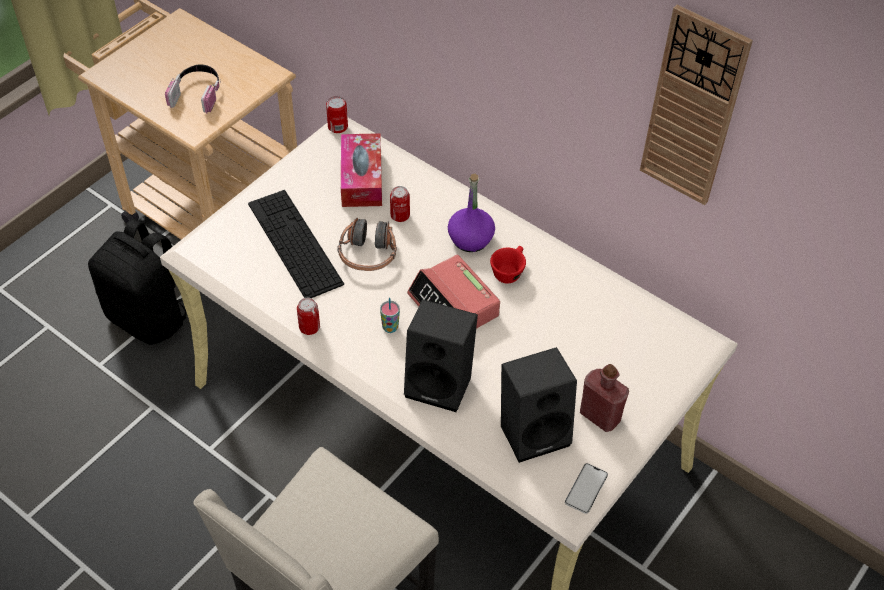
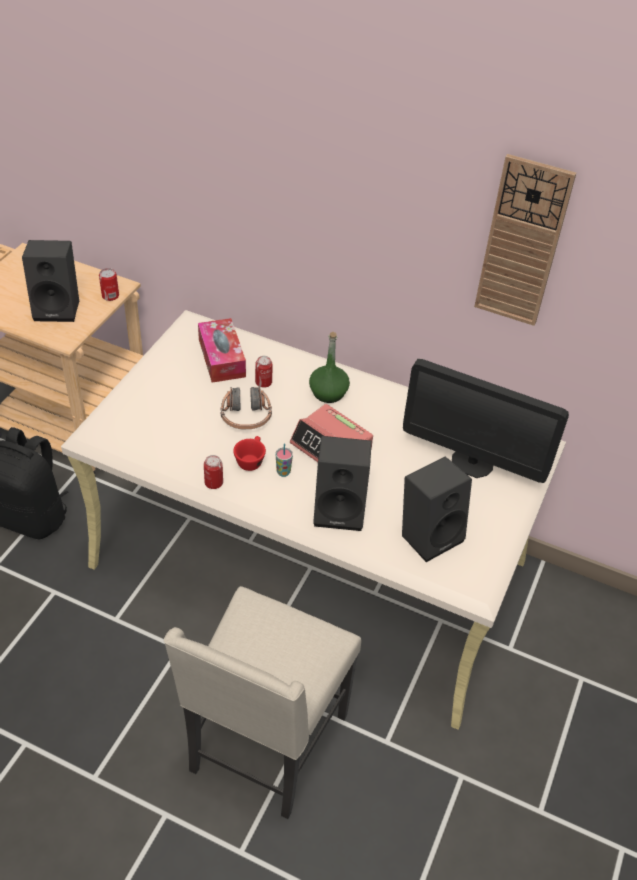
camera: 15 degrees left, 5 degrees down
headphones [165,65,221,113] -> black speaker [22,240,79,322]
keyboard [248,190,344,298] -> none
can [326,96,348,133] -> can moved to [99,268,119,301]
purple bottle [448,174,495,252] -> green bottle [309,332,350,403]
red cup [490,246,526,284] -> red cup moved to [233,436,266,471]
phone [565,463,608,514] -> none
red bottle [580,364,629,432] -> none
none -> monitor [403,359,569,483]

